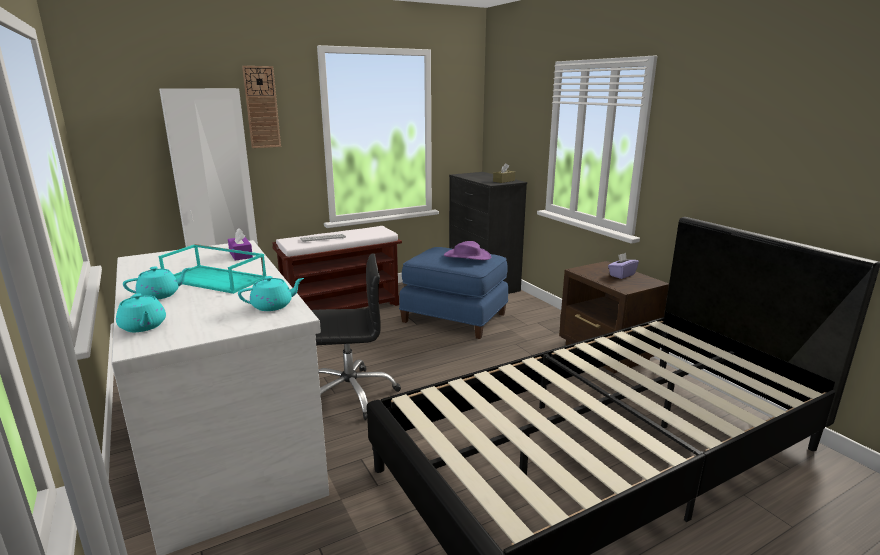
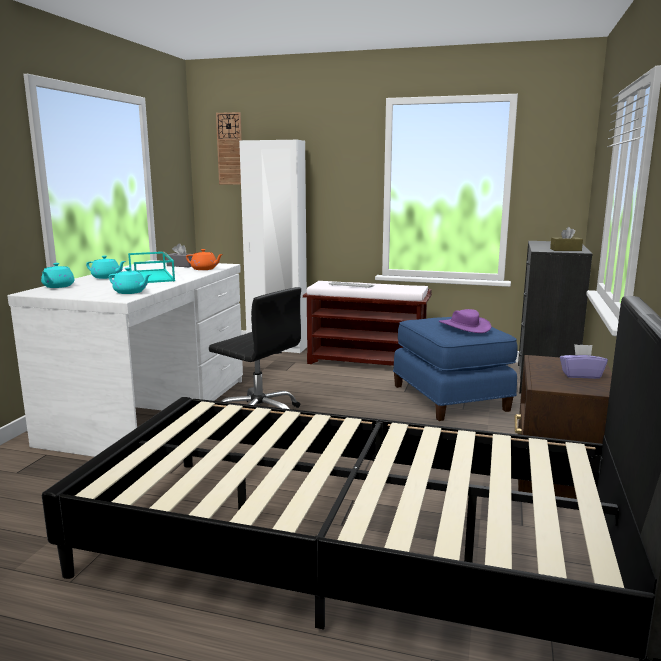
camera: 45 degrees right, 5 degrees down
purple tissue box [228,228,253,261] -> orange teapot [186,249,223,270]
wall clock [242,66,281,148] -> wall clock moved to [216,112,242,185]
none -> grey tissue box [166,243,192,267]

